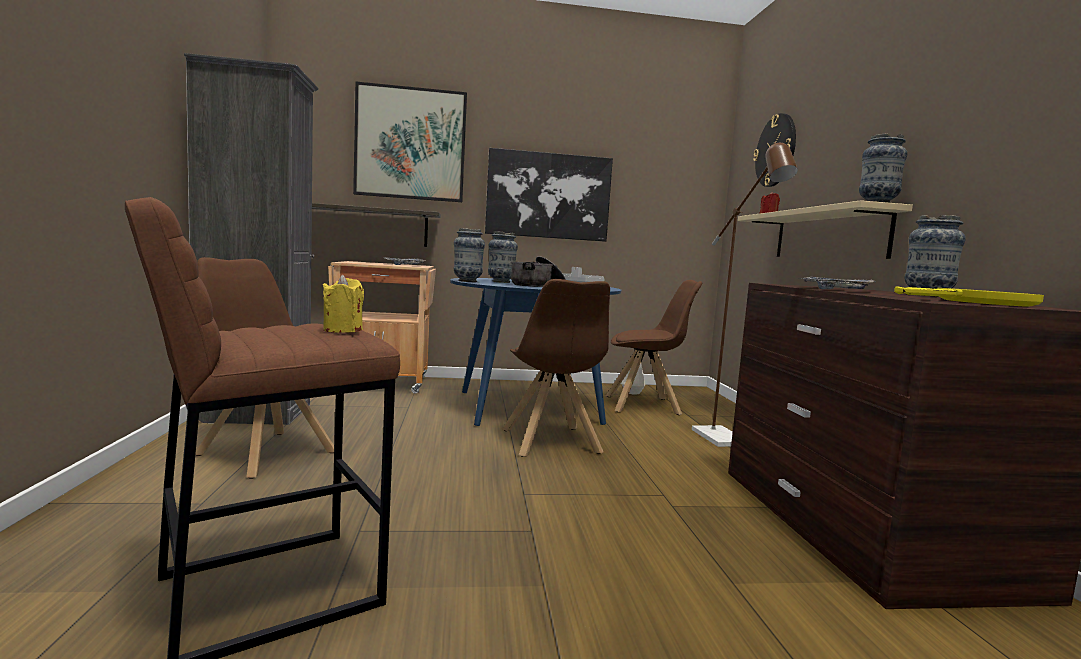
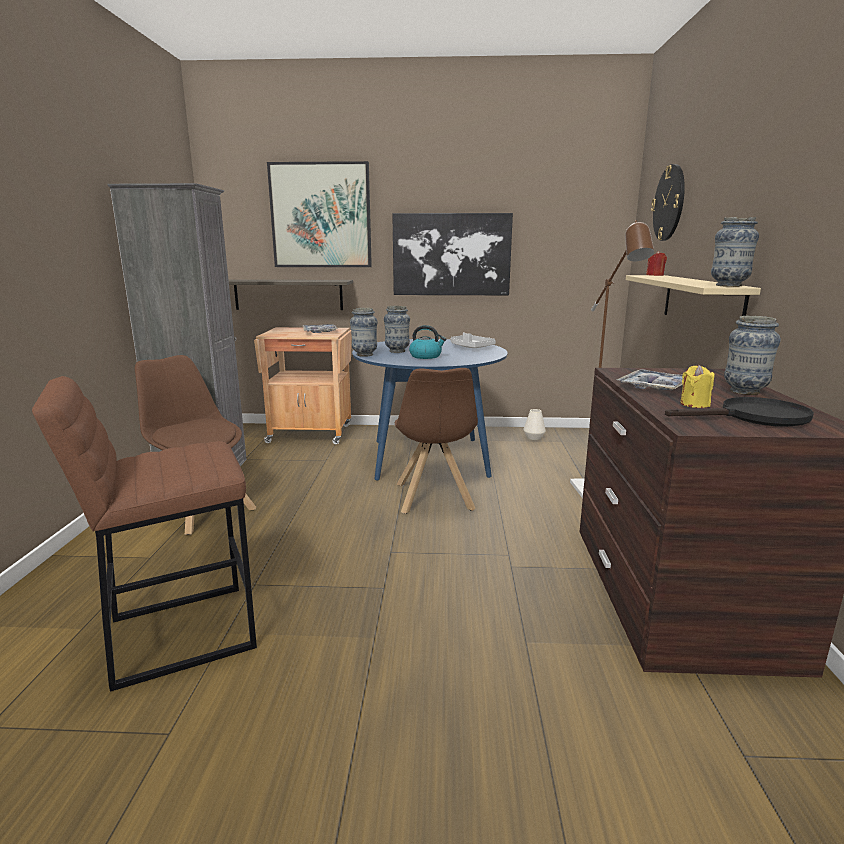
camera: 10 degrees right, 10 degrees up
yellow candle [323,275,364,333] -> yellow candle moved to [680,365,714,408]
cooking pot [511,256,566,287] -> kettle [409,325,446,359]
brown chair [606,280,703,415] -> none
yellow frying pan [894,286,1044,307] -> black frying pan [665,397,814,427]

